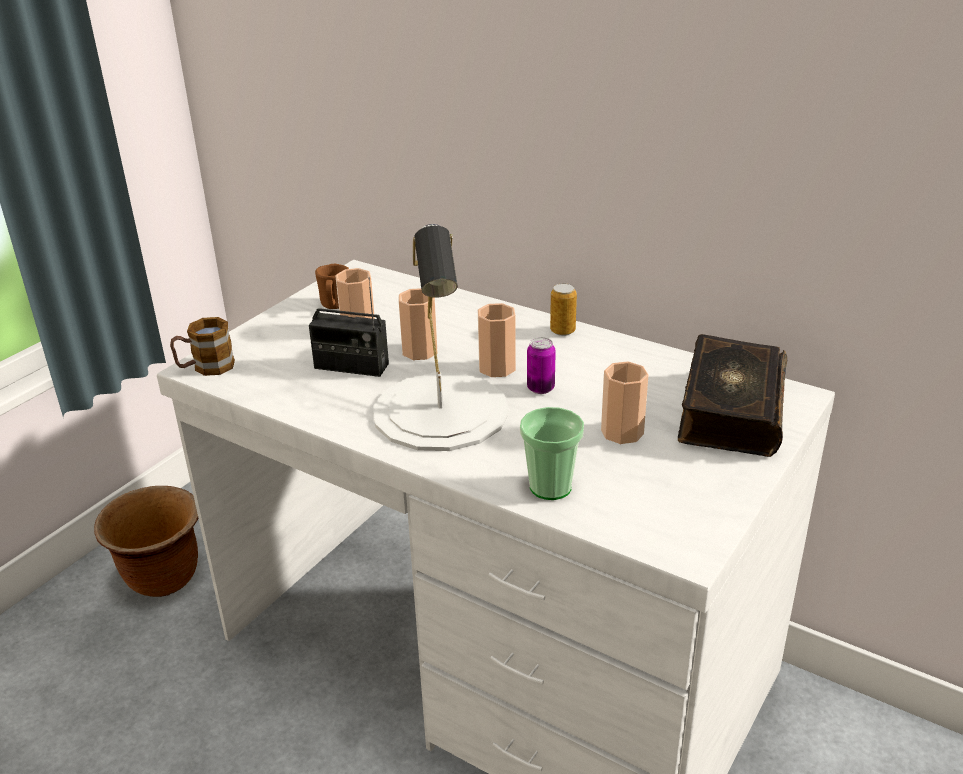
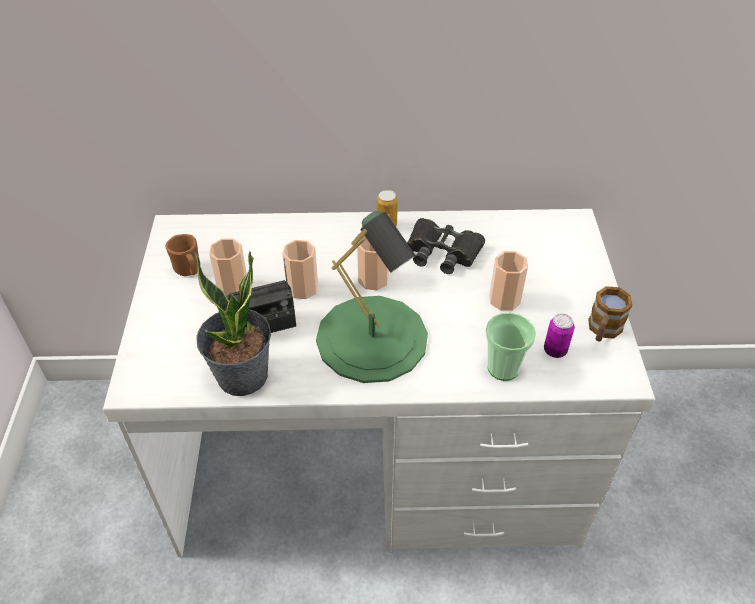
camera: 35 degrees left, 15 degrees up
brown planter [94,486,198,597] -> none
mug [170,317,235,376] -> mug moved to [588,286,632,342]
white table lamp [373,224,509,451] -> green table lamp [316,211,428,383]
can [527,337,556,394] -> can moved to [544,313,575,358]
book [678,334,787,457] -> none
none -> potted plant [194,251,271,396]
none -> black binoculars [407,218,485,274]

